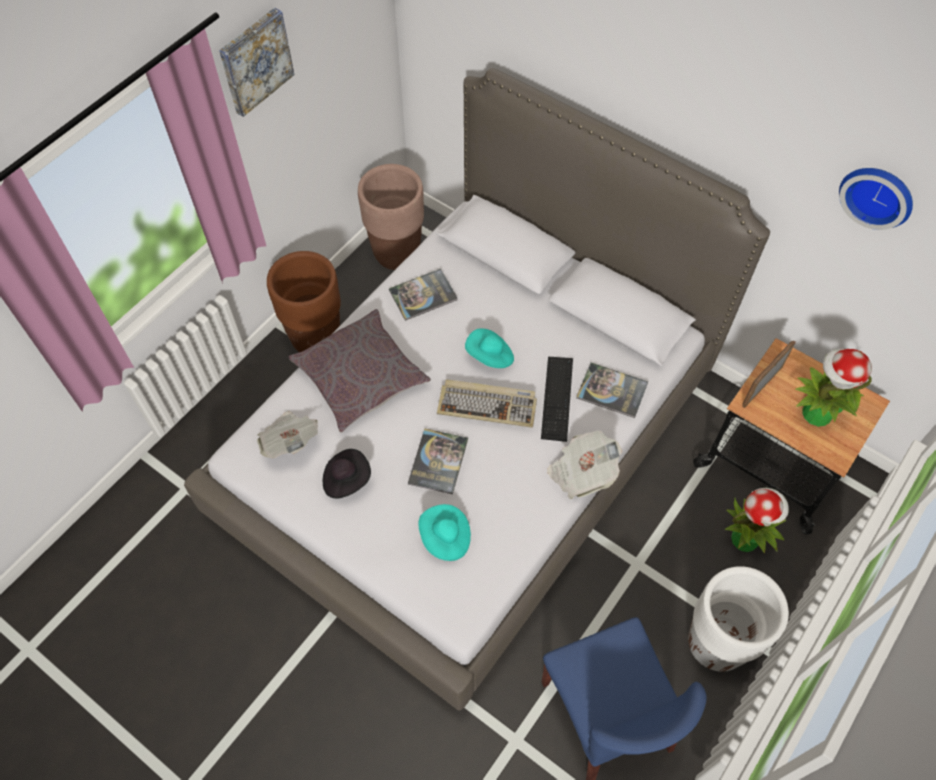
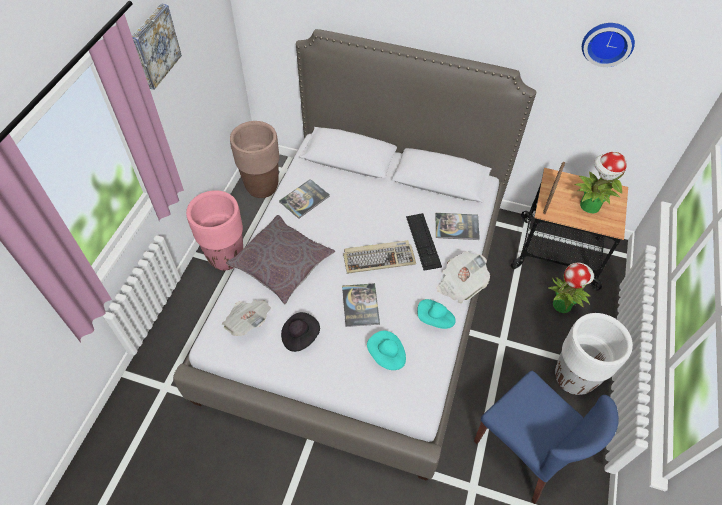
camera: 20 degrees left, 5 degrees down
brown planter [267,251,341,352] -> pink planter [186,190,243,270]
turquoise hat [465,328,514,368] -> turquoise hat moved to [417,299,456,329]

